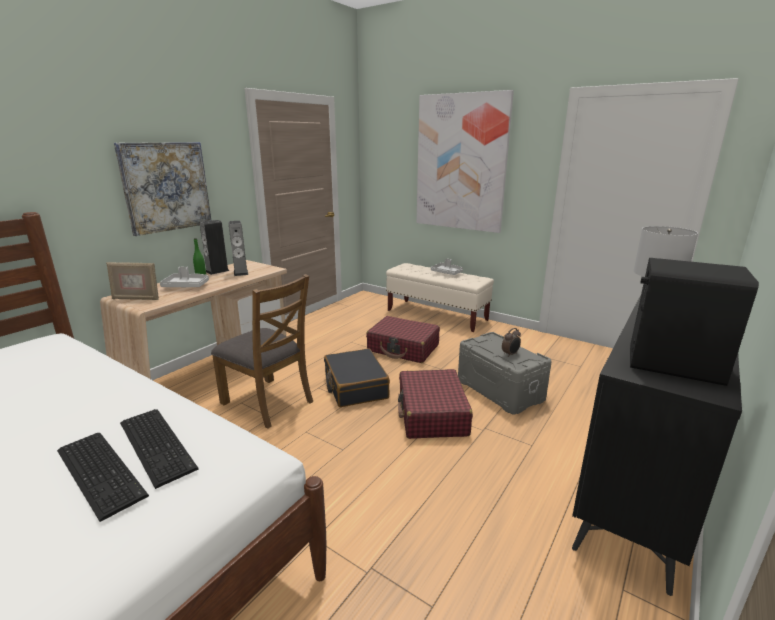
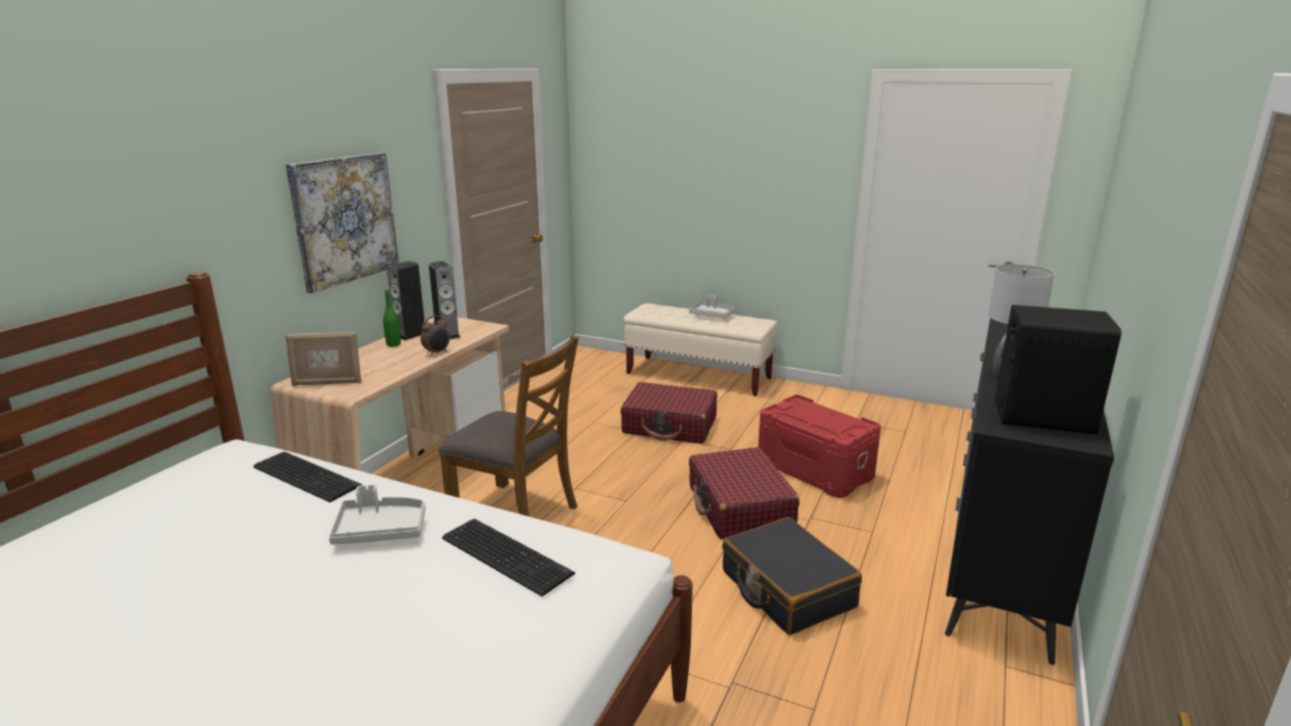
camera: 10 degrees left, 0 degrees up
keyboard [57,433,149,522] -> keyboard moved to [253,452,362,502]
grey tray [160,267,209,287] -> grey tray moved to [329,484,426,545]
black suitcase [324,349,390,407] -> black suitcase moved to [722,517,862,635]
picture [416,90,514,233] -> none
grey storage box [458,332,552,414] -> red storage box [758,395,881,498]
alarm clock [502,328,521,357] -> alarm clock moved to [421,315,450,356]

